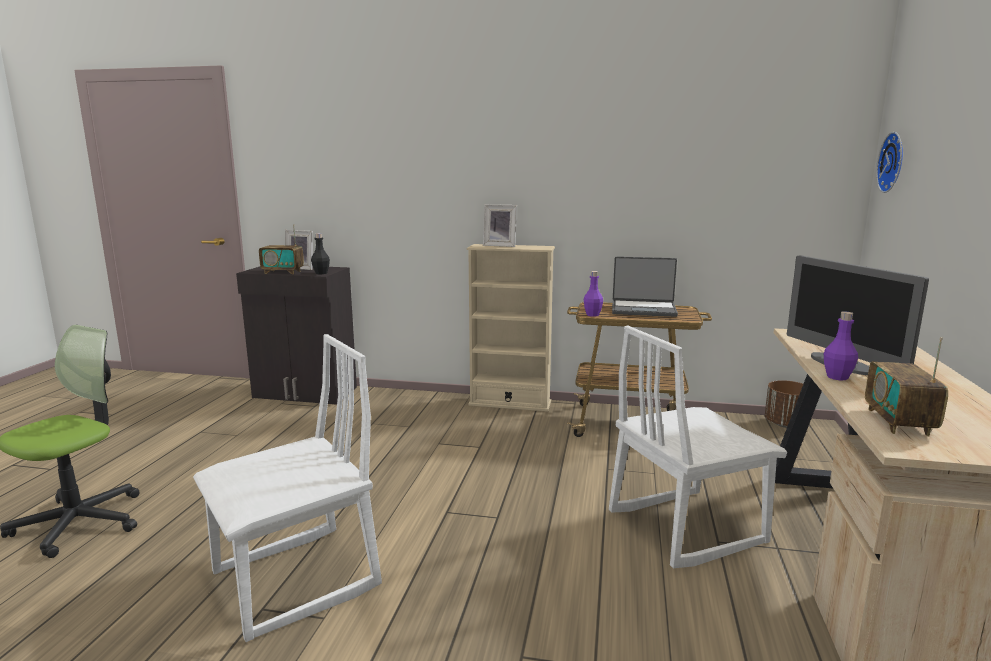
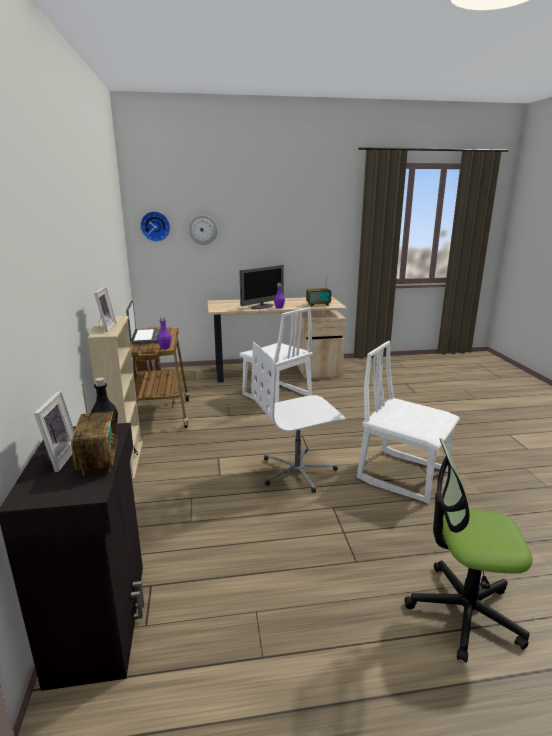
camera: 110 degrees left, 5 degrees up
none -> wall clock [188,215,218,245]
none -> white office chair [251,342,346,493]

